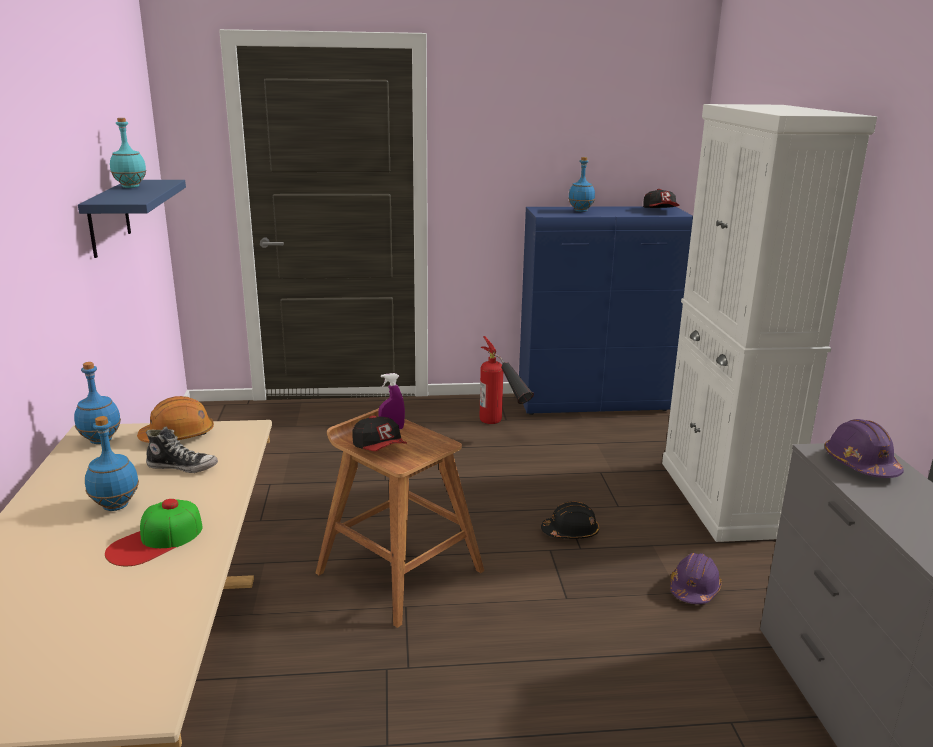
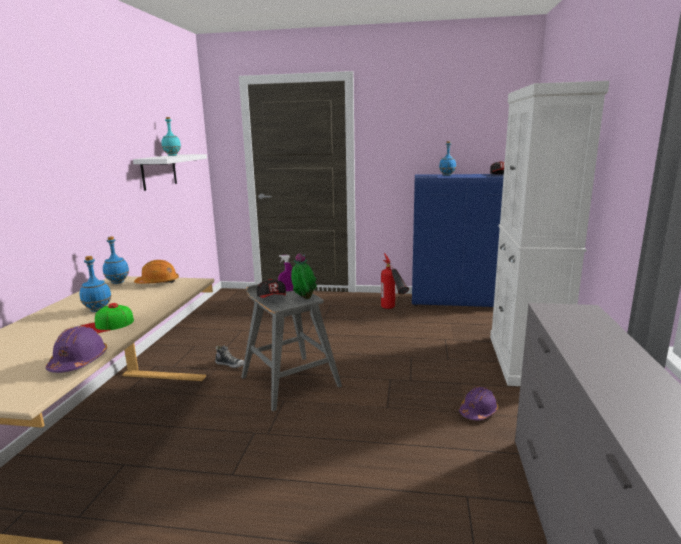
camera: 15 degrees right, 5 degrees down
blue shelf [78,180,186,258] -> white shelf [133,154,207,191]
shoe [146,427,218,473] -> shoe moved to [215,345,244,368]
brown stool [316,408,484,628] -> grey stool [241,284,342,411]
black hard hat [541,501,599,539] -> none
purple hard hat [825,419,904,478] -> purple hard hat moved to [46,326,107,373]
none -> potted plant [291,253,317,299]

